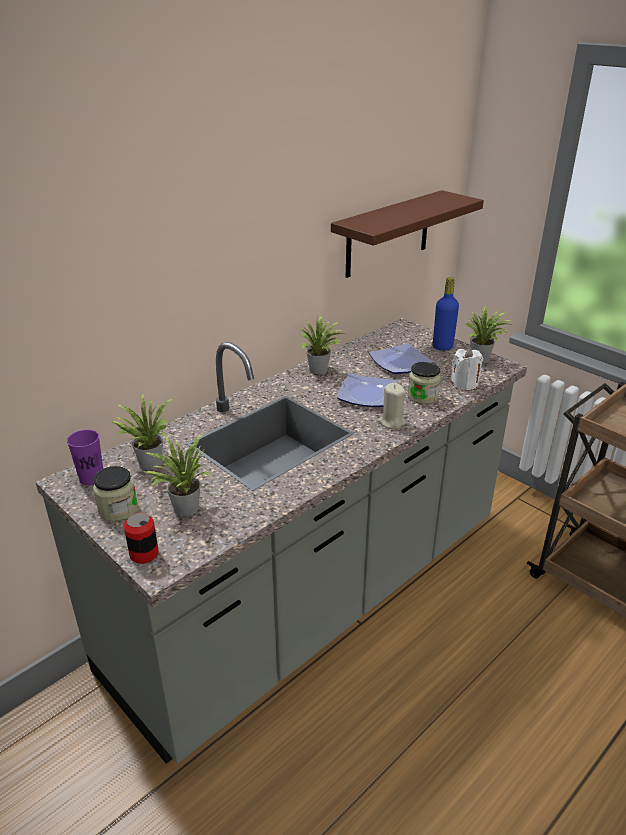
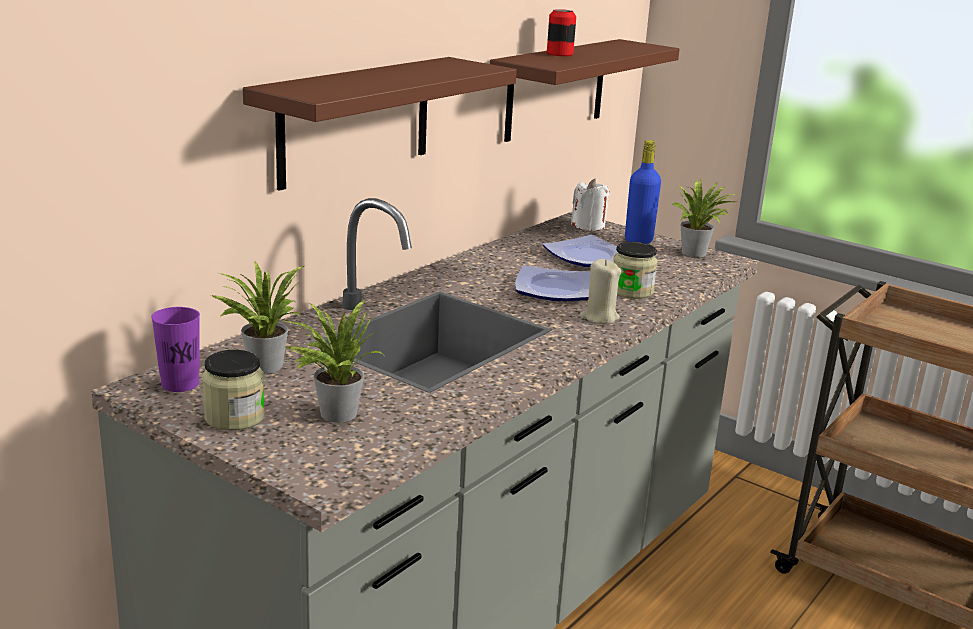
camera: 10 degrees left, 10 degrees down
can [124,513,159,564] -> can moved to [547,9,576,56]
potted plant [299,315,343,374] -> none
white candle [450,348,483,390] -> white candle moved to [571,179,610,231]
none -> brown shelf [243,57,517,191]

